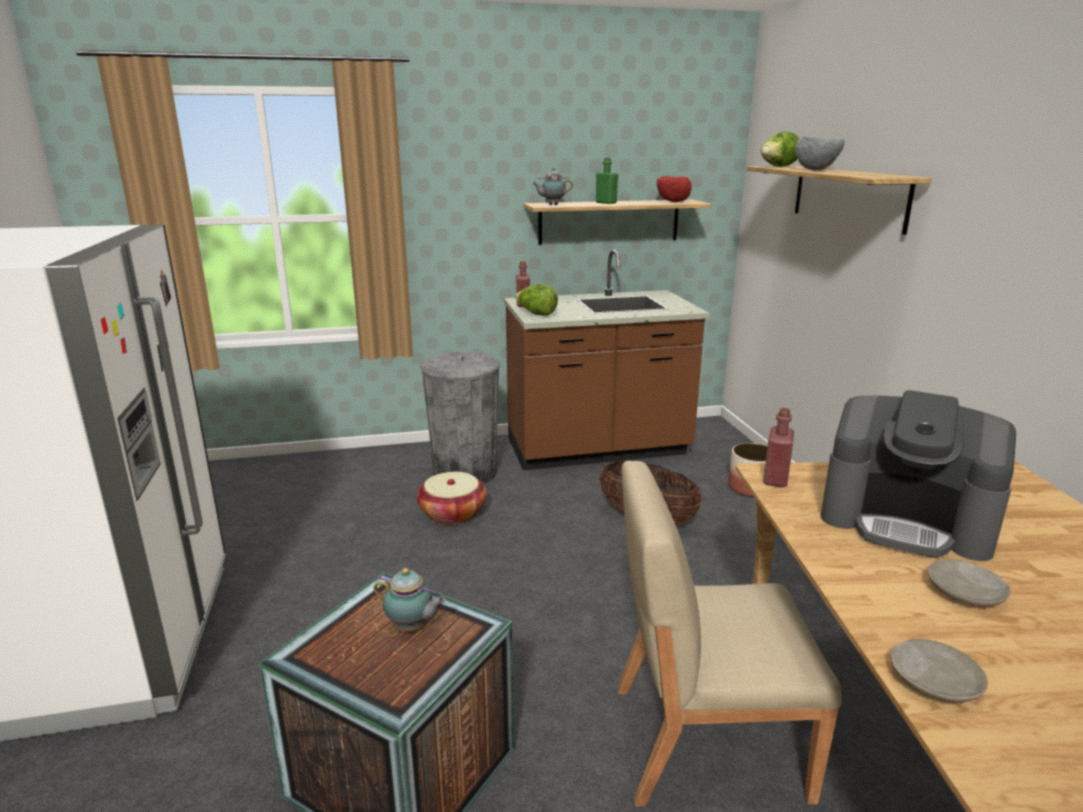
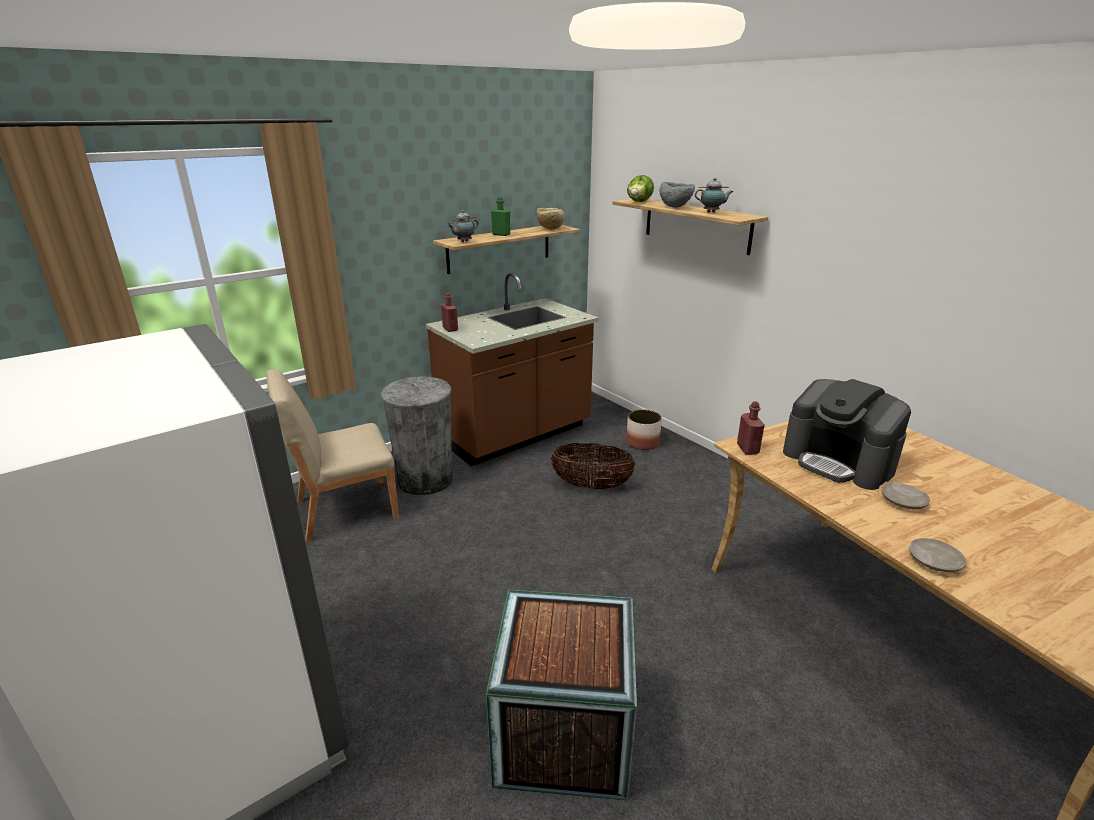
camera: 25 degrees left, 5 degrees up
teapot [374,568,446,631] -> teapot moved to [695,178,733,212]
basket [417,472,487,525] -> none
lettuce [515,283,558,316] -> none
beige chair [618,461,841,806] -> beige chair moved to [266,369,399,543]
red bowl [657,176,692,202] -> beige bowl [537,208,565,229]
coffee machine [821,390,1016,561] -> coffee machine turned 45 degrees clockwise [783,379,911,490]

